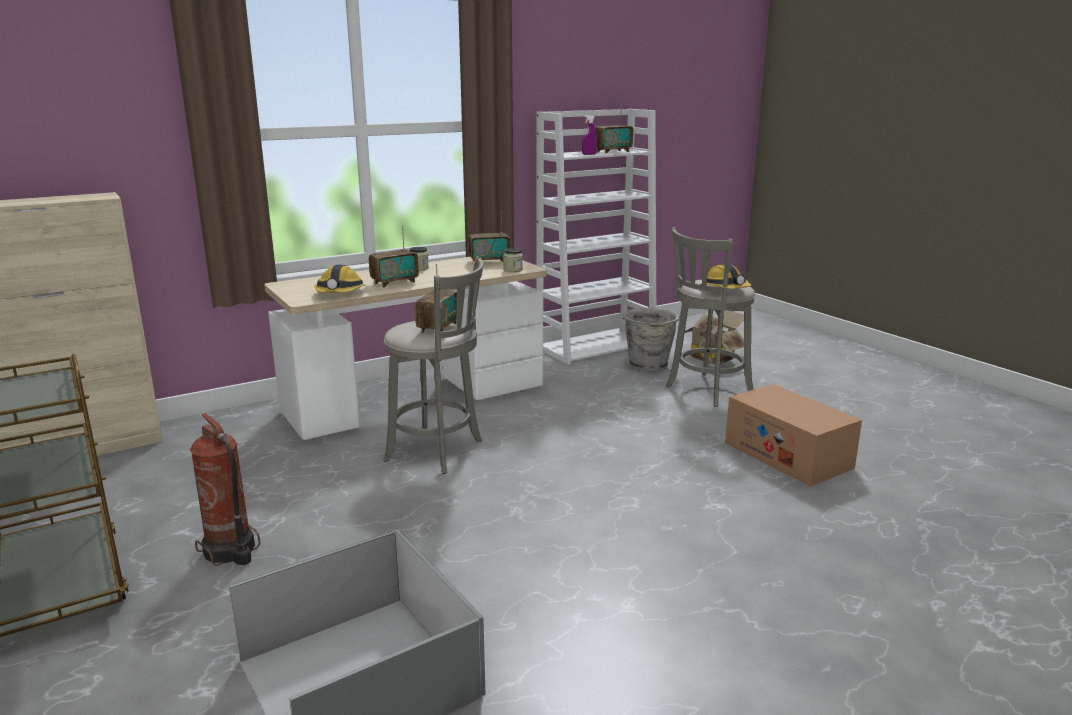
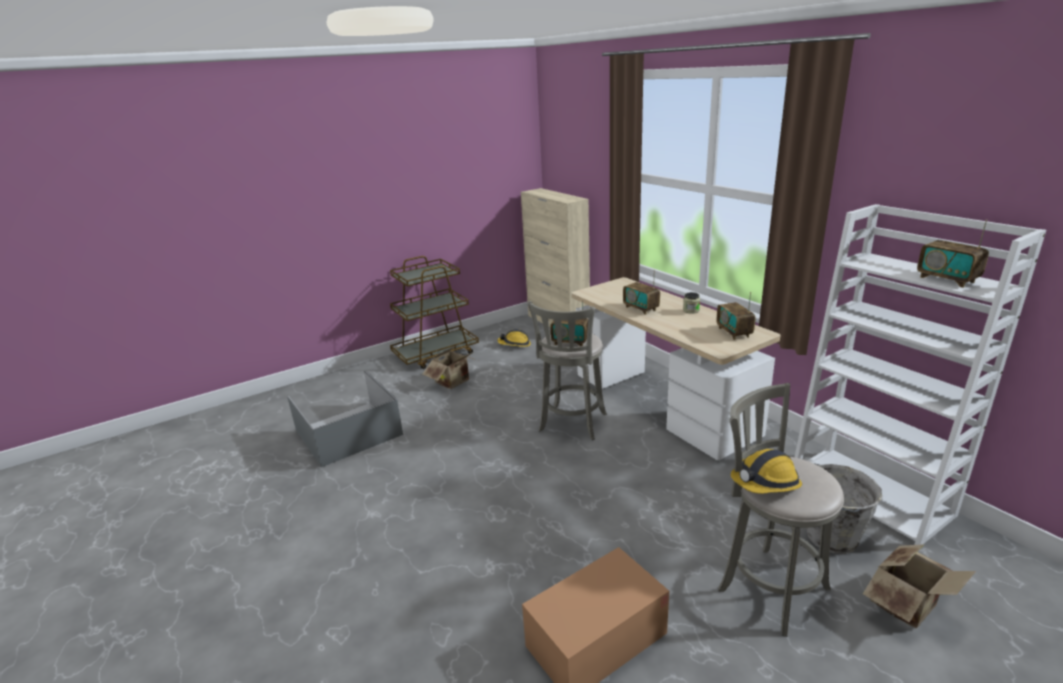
camera: 90 degrees right, 5 degrees up
fire extinguisher [190,413,260,566] -> cardboard box [423,345,473,389]
hard hat [314,265,366,293] -> hard hat moved to [498,329,531,347]
jar [503,248,523,272] -> none
purple spray bottle [582,115,597,155] -> none

